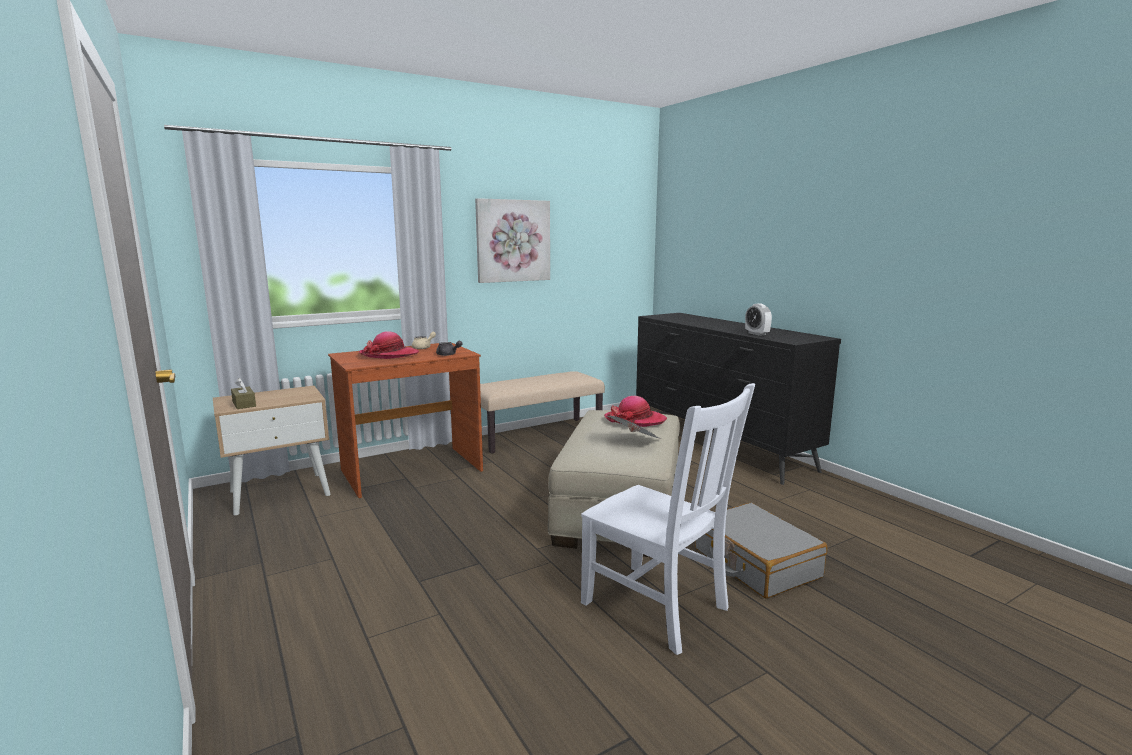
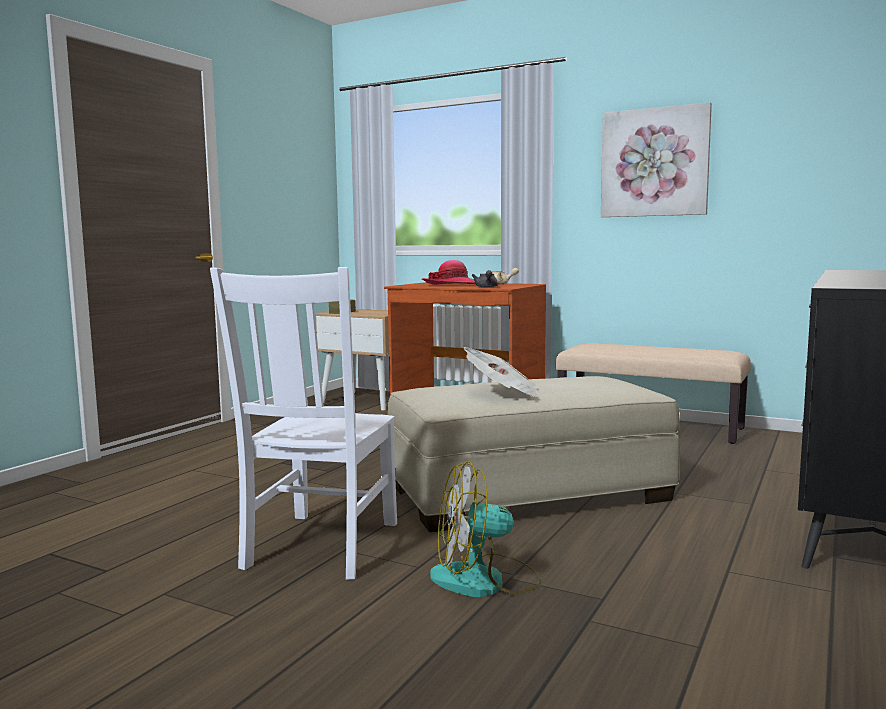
camera: 60 degrees right, 5 degrees down
hat [604,396,667,427] -> none
grey suitcase [695,503,827,599] -> fan [430,461,542,597]
alarm clock [745,303,772,336] -> none

